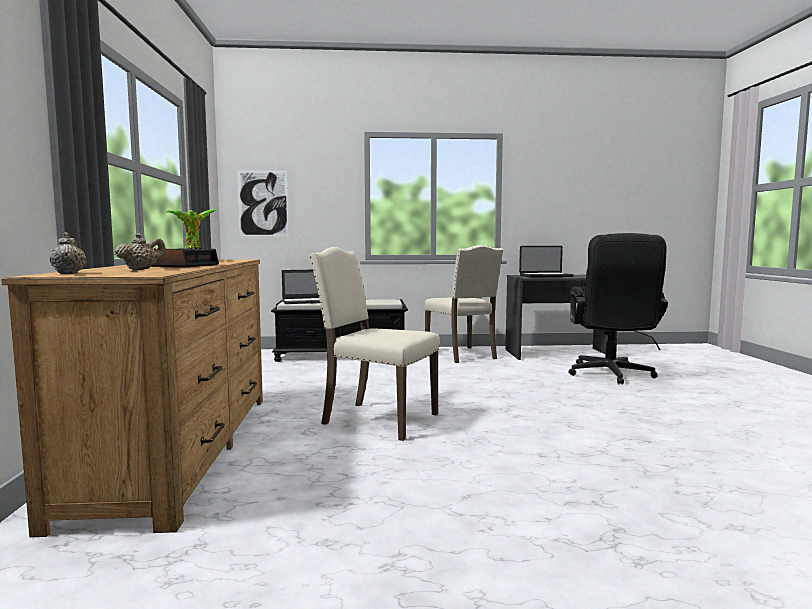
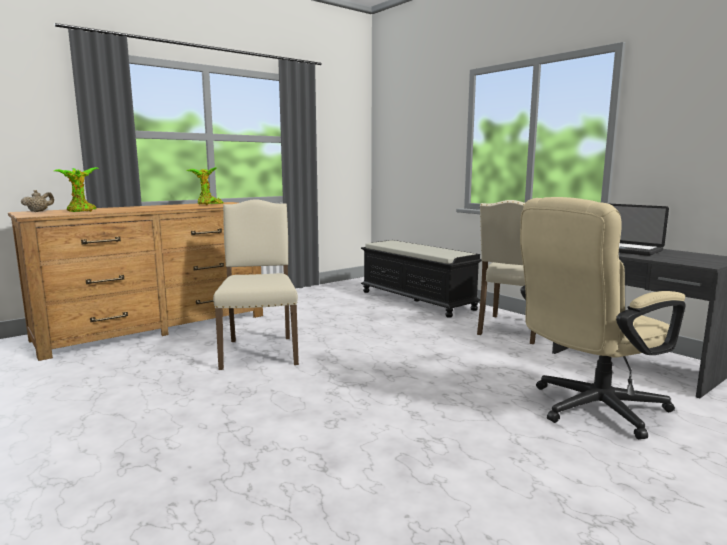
camera: 55 degrees right, 5 degrees up
beige teapot [115,233,166,270] -> potted plant [54,167,99,212]
alarm clock [151,247,219,267] -> none
picture [237,170,289,236] -> none
laptop [282,270,320,304] -> none
black office chair [568,233,668,385] -> beige office chair [520,197,686,439]

